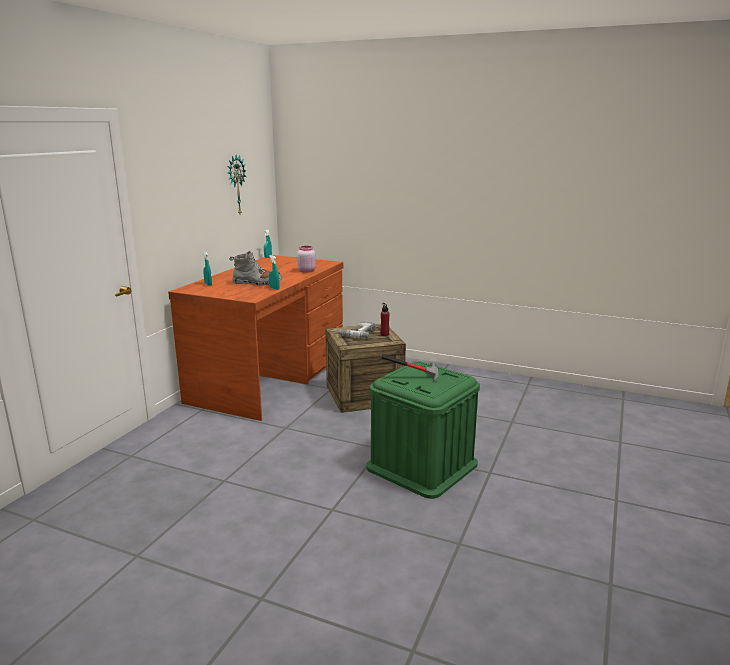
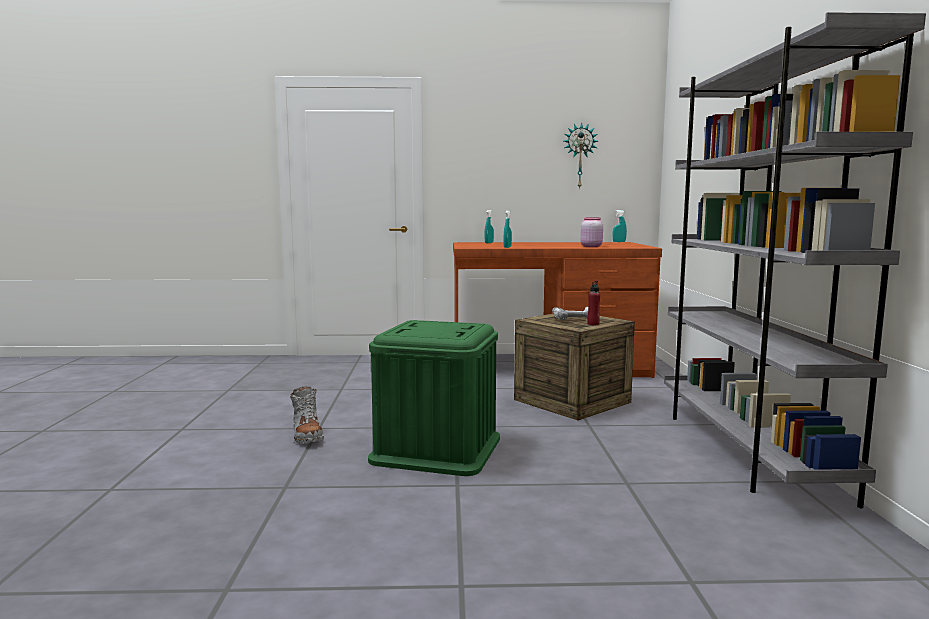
camera: 65 degrees right, 10 degrees down
grey boot [230,250,283,286] -> grey boot moved to [290,386,324,444]
hammer [381,354,439,382] -> none
none -> grey bookcase [664,12,926,508]

